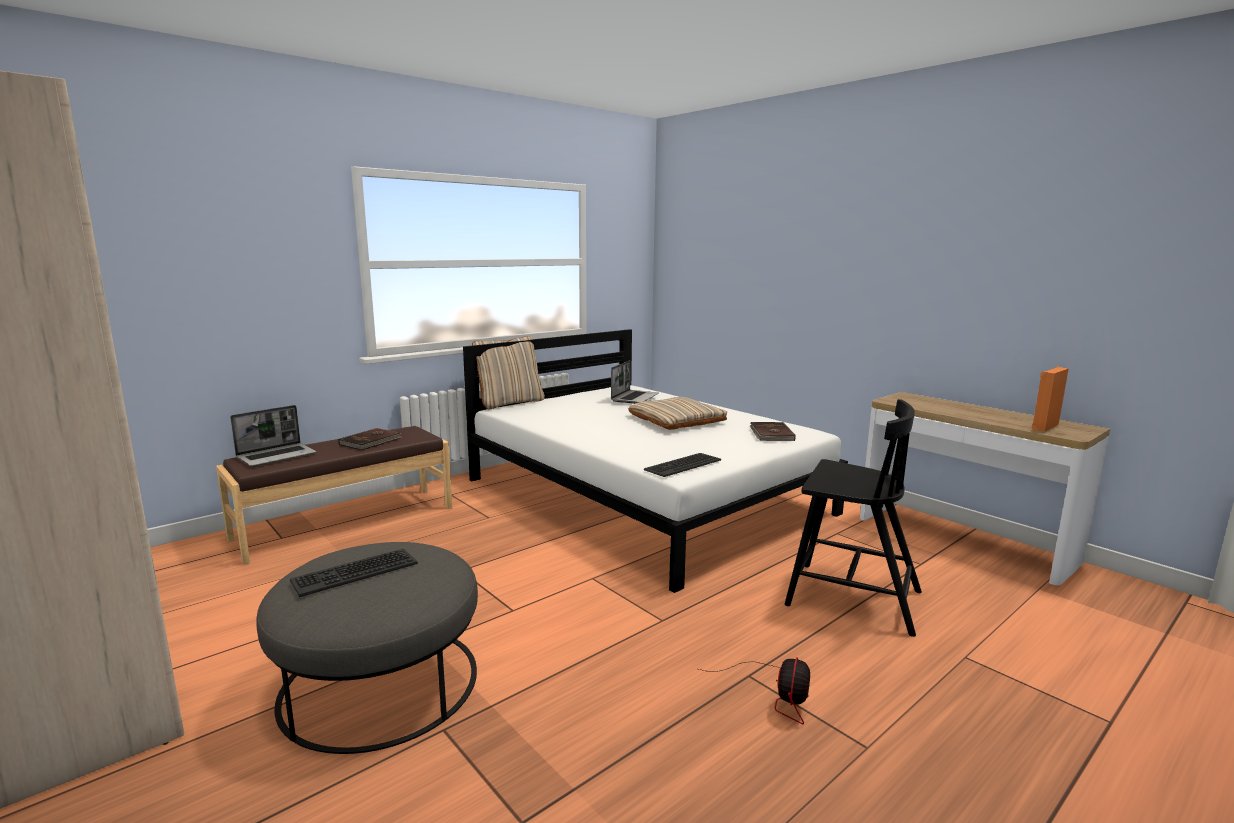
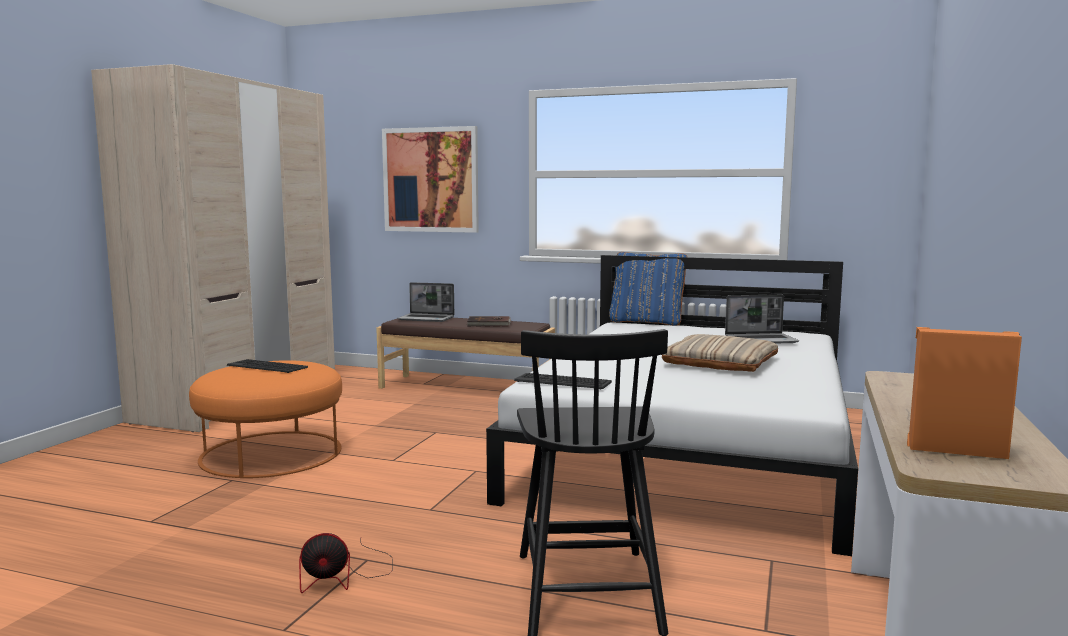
camera: 60 degrees right, 5 degrees down
grey ottoman [256,542,478,754] -> orange ottoman [189,360,342,478]
beige pillow [472,336,545,409] -> blue pillow [609,252,687,326]
brown book [750,422,796,441] -> none
none -> picture [382,126,479,233]

